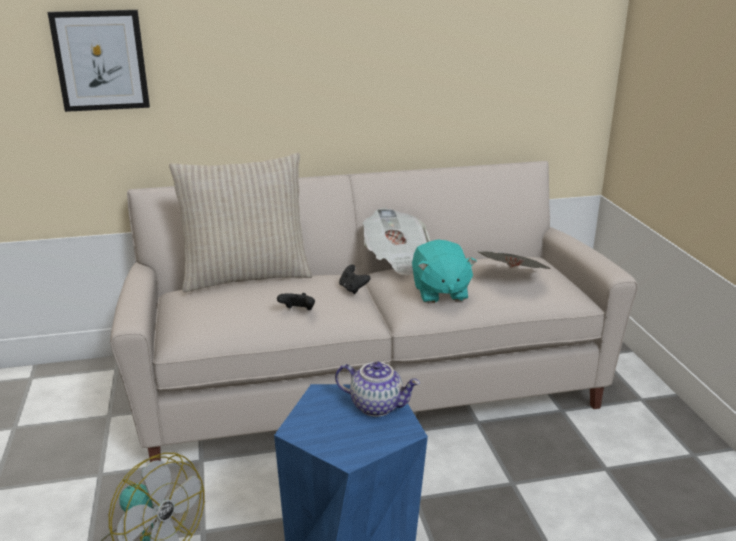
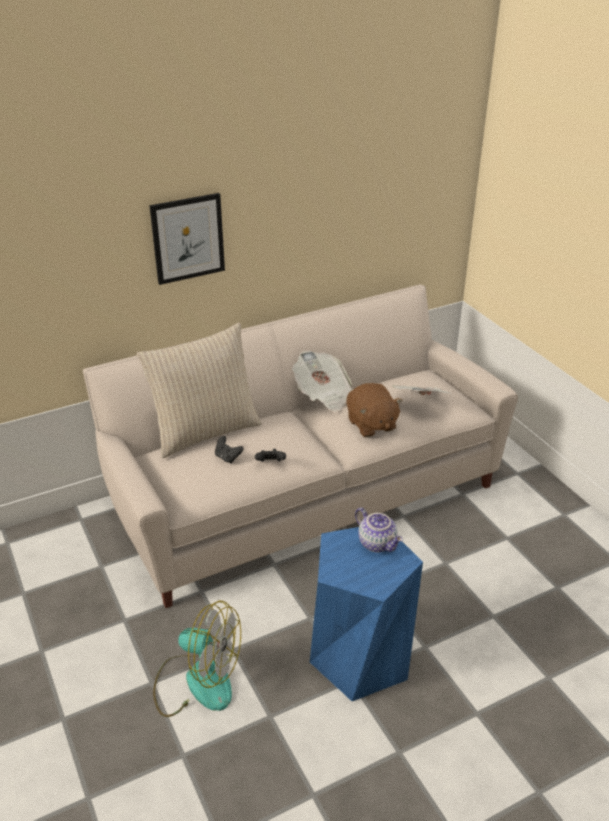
camera: 15 degrees left, 10 degrees up
picture [48,10,150,112] -> picture moved to [149,193,225,285]
teapot [335,362,420,417] -> teapot turned 45 degrees clockwise [355,508,403,552]
black game controller [339,265,370,294] -> black game controller moved to [215,436,243,463]
turquoise plush toy [412,240,477,303] -> brown plush toy [346,383,403,438]

